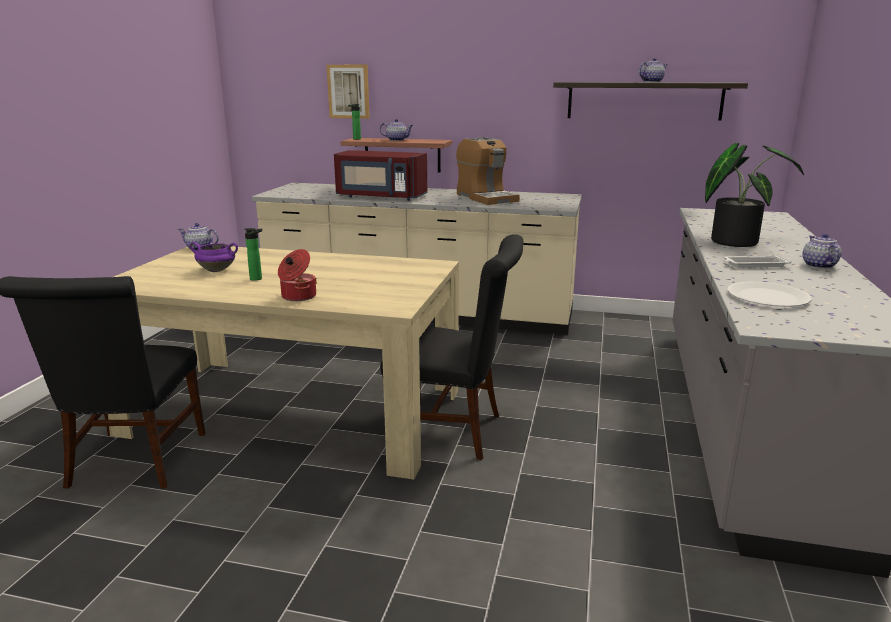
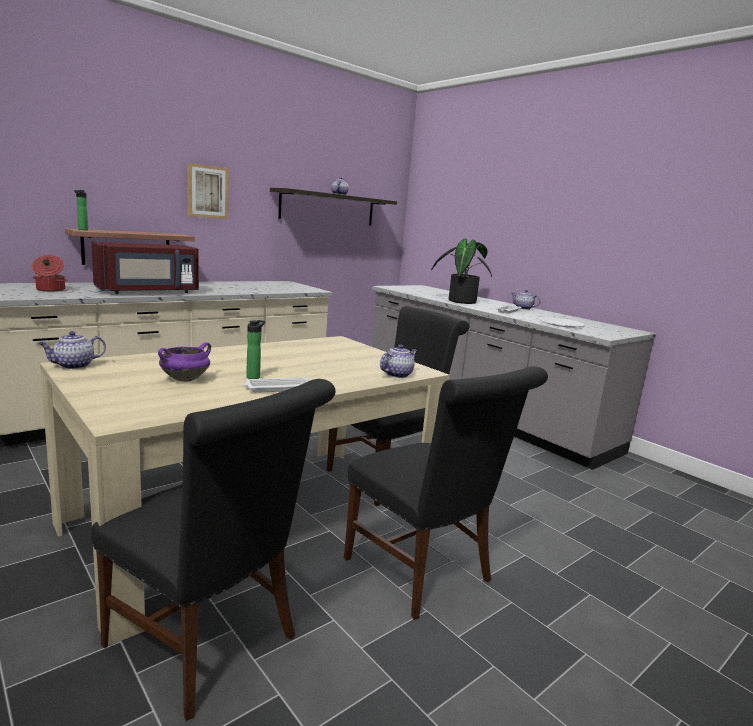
camera: 55 degrees left, 5 degrees down
cooking pot [278,249,317,301] -> cooking pot moved to [32,255,67,292]
picture [327,65,370,119] -> picture moved to [187,163,229,219]
teapot [380,119,413,141] -> teapot moved to [380,344,417,378]
coffee machine [456,137,520,205] -> none
none -> white tray [243,377,310,393]
none -> black chair [344,366,548,620]

